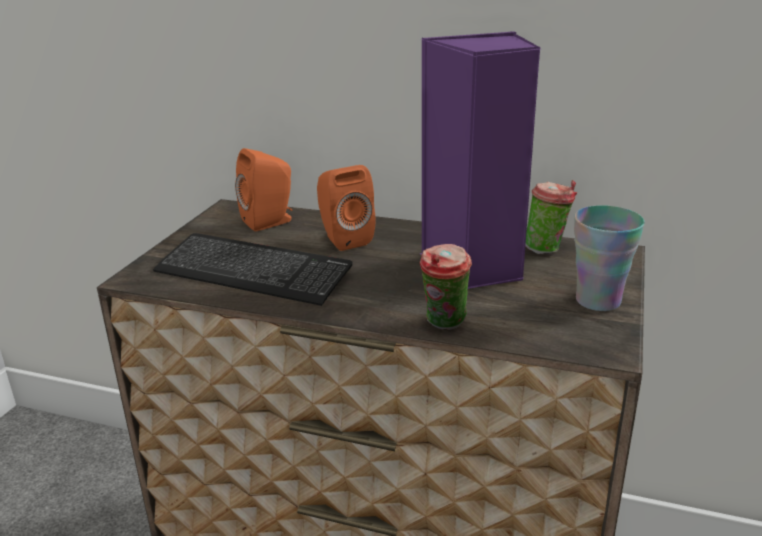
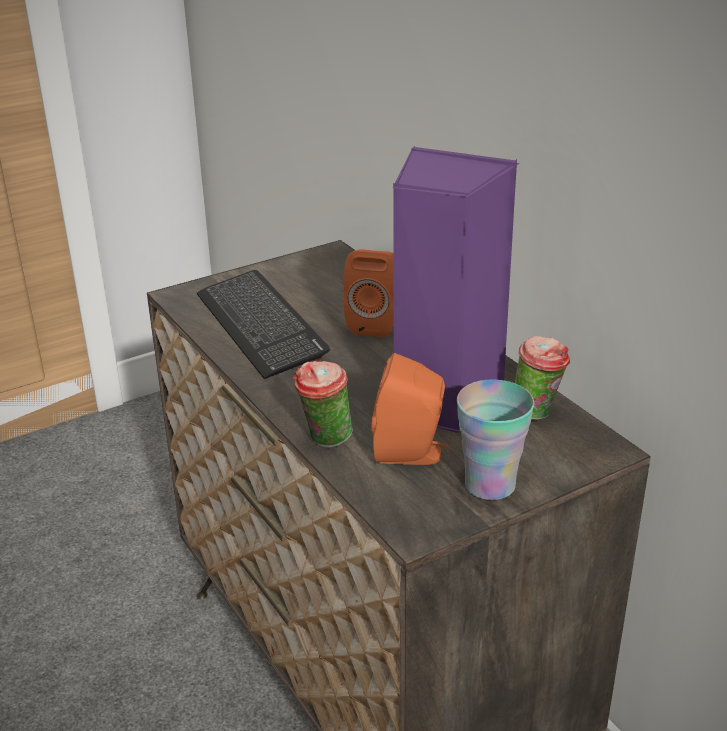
camera: 40 degrees right, 5 degrees up
orange speaker [235,148,292,231] -> orange speaker moved to [372,353,449,465]

